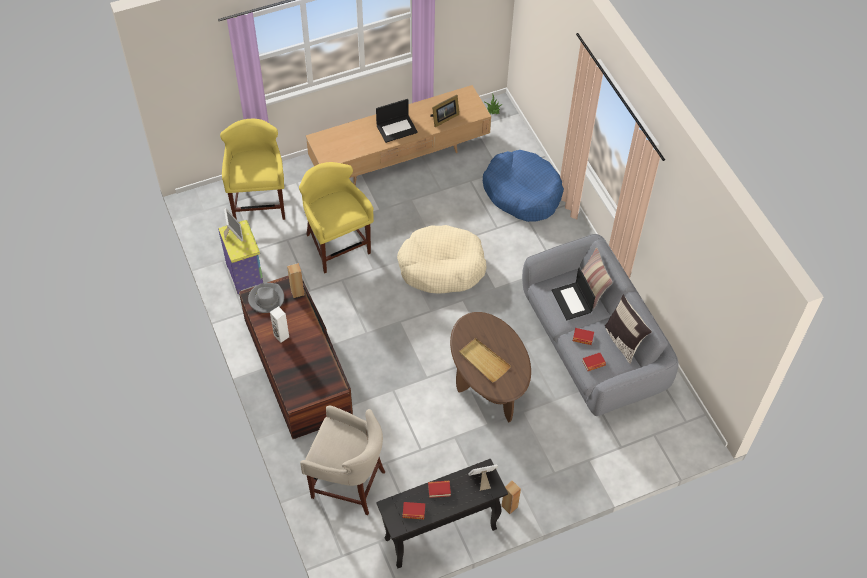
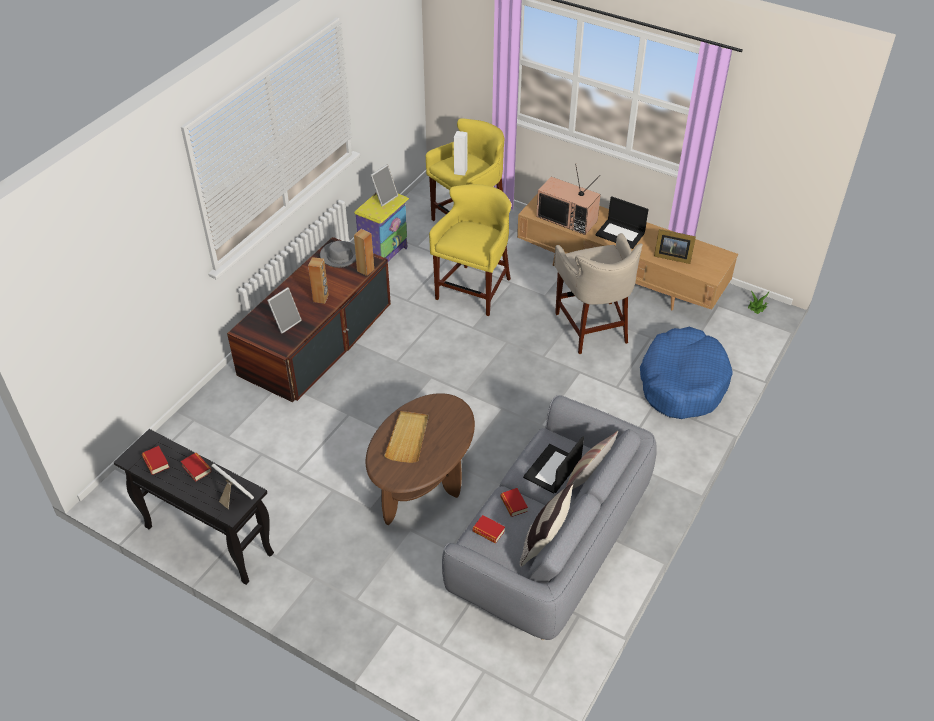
camera: 55 degrees right, 10 degrees down
white speaker [270,306,289,343] -> white speaker moved to [454,131,468,176]
beige stool [300,406,385,515] -> beige stool moved to [554,233,643,354]
beige dog bed [397,225,487,293] -> none
brown speaker [501,480,521,514] -> brown speaker moved to [308,257,329,304]
none -> picture frame [267,287,302,334]
none -> television [536,163,601,235]

